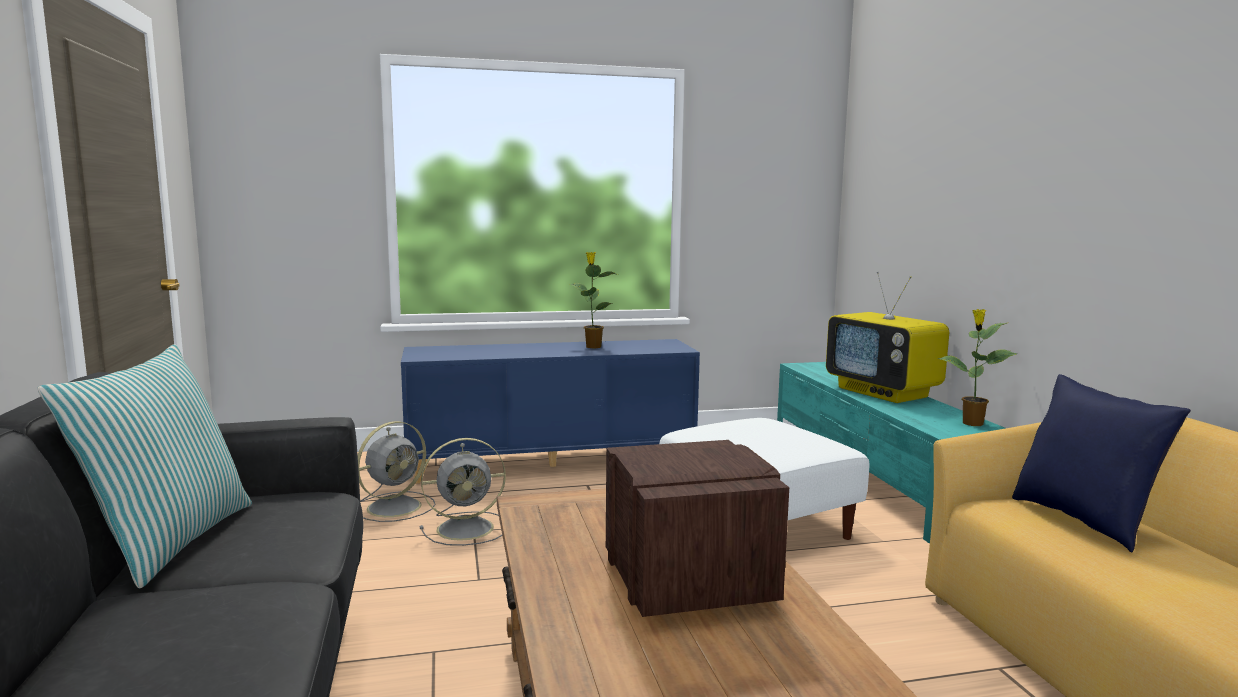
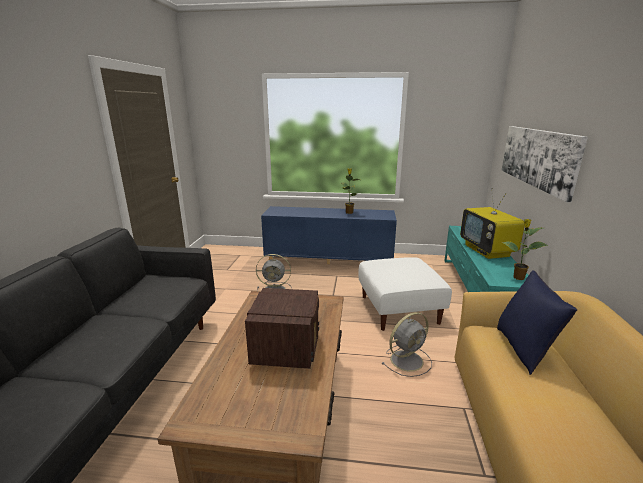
camera: 20 degrees right, 10 degrees up
pillow [38,344,252,589] -> none
grey fan [358,421,435,522] -> grey fan moved to [381,312,432,377]
none -> picture [501,126,588,202]

